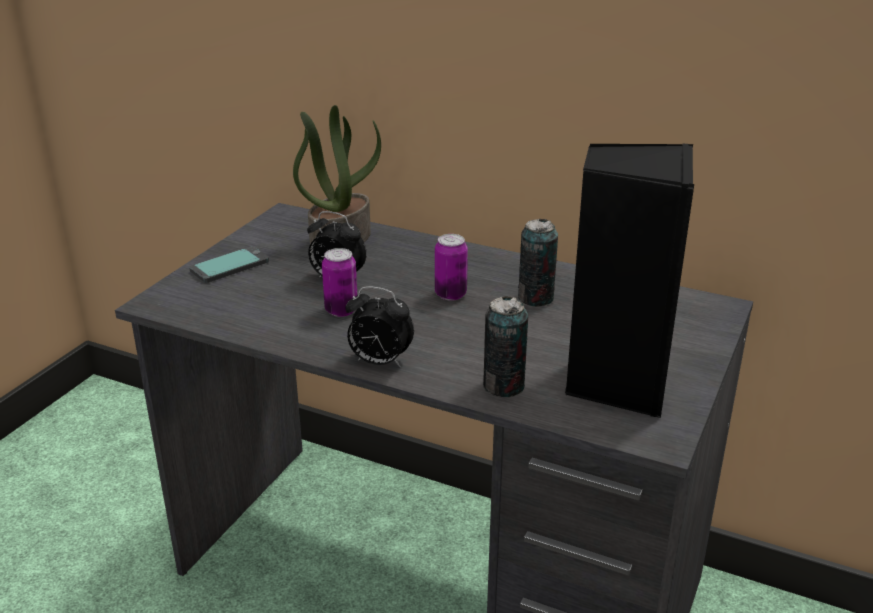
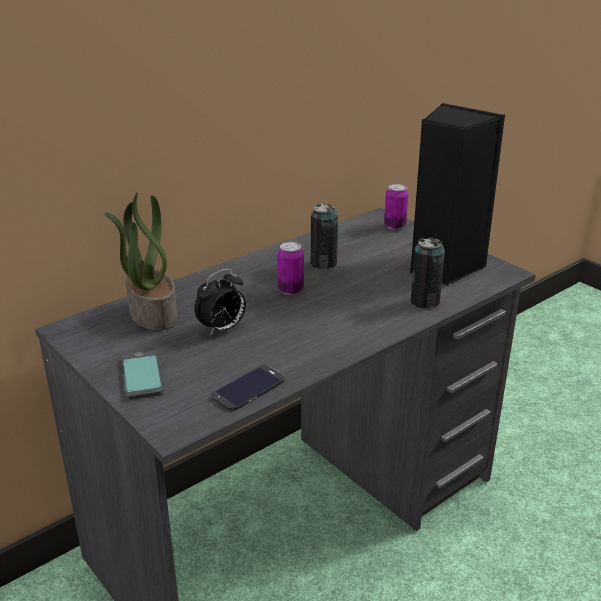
camera: 65 degrees left, 0 degrees up
can [322,248,357,317] -> can moved to [384,184,408,230]
alarm clock [345,286,414,367] -> none
none -> phone [211,365,285,411]

